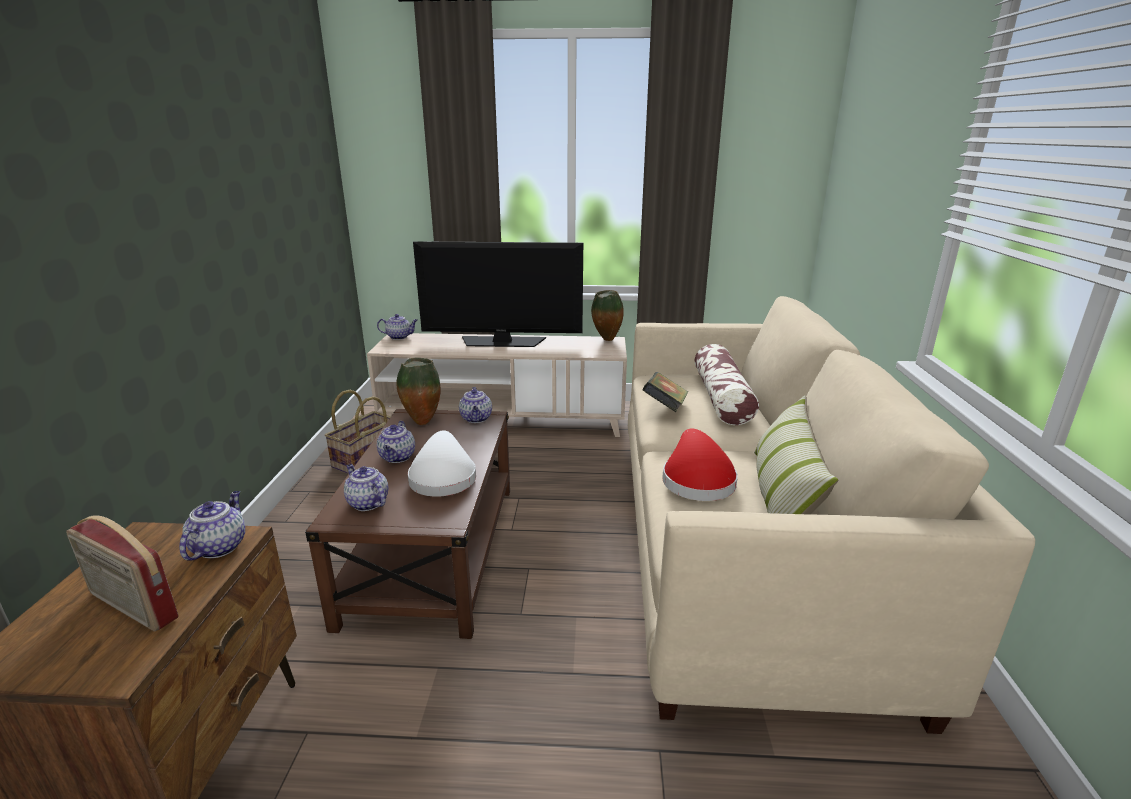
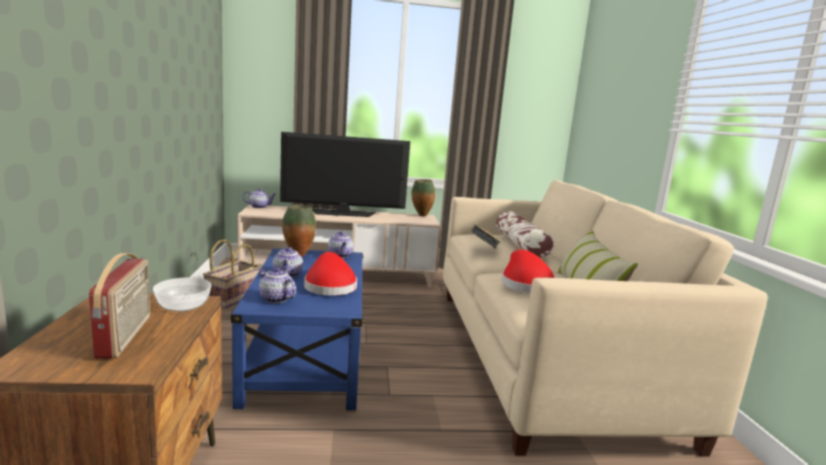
camera: 10 degrees left, 10 degrees down
radio [66,515,179,632] -> radio turned 120 degrees counterclockwise [89,253,150,359]
teapot [179,491,245,561] -> bowl [153,278,211,312]
brown coffee table [305,409,510,639] -> blue coffee table [230,248,364,411]
white hat [408,430,476,497] -> red hat [304,252,357,296]

